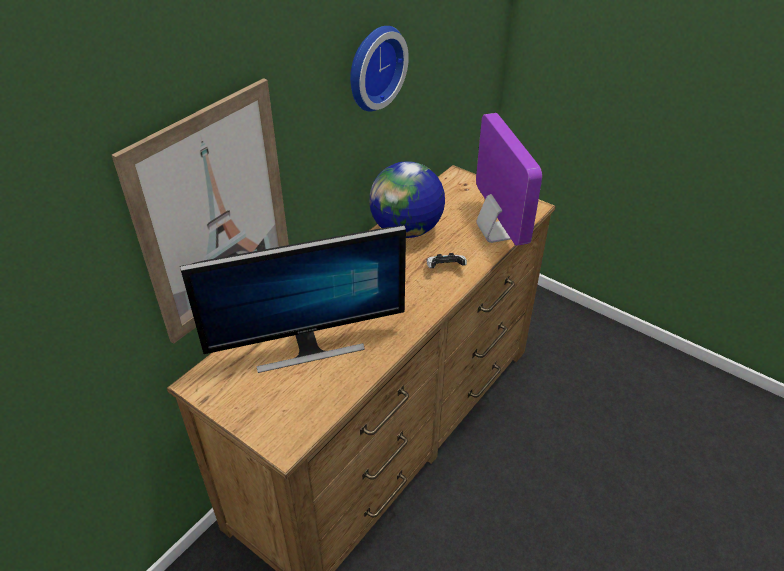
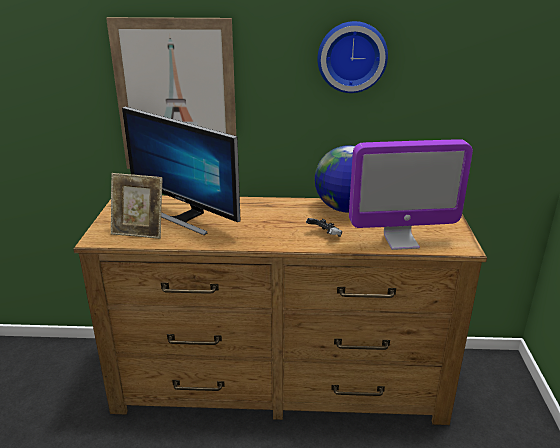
camera: 55 degrees right, 15 degrees down
monitor [476,113,542,246] -> monitor turned 45 degrees clockwise [349,139,473,250]
none -> picture frame [111,173,162,239]

